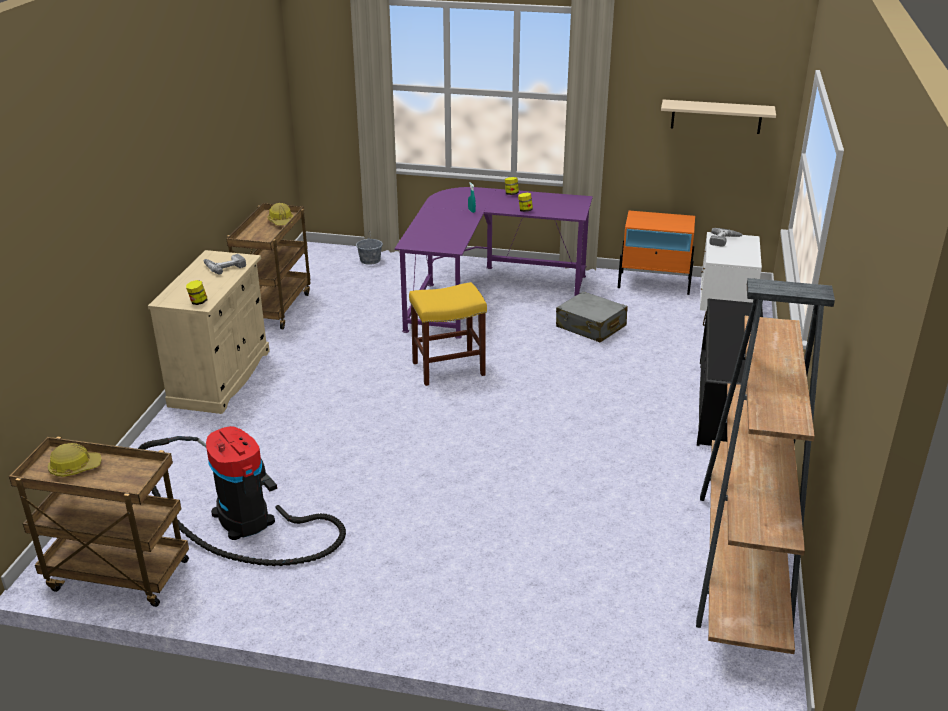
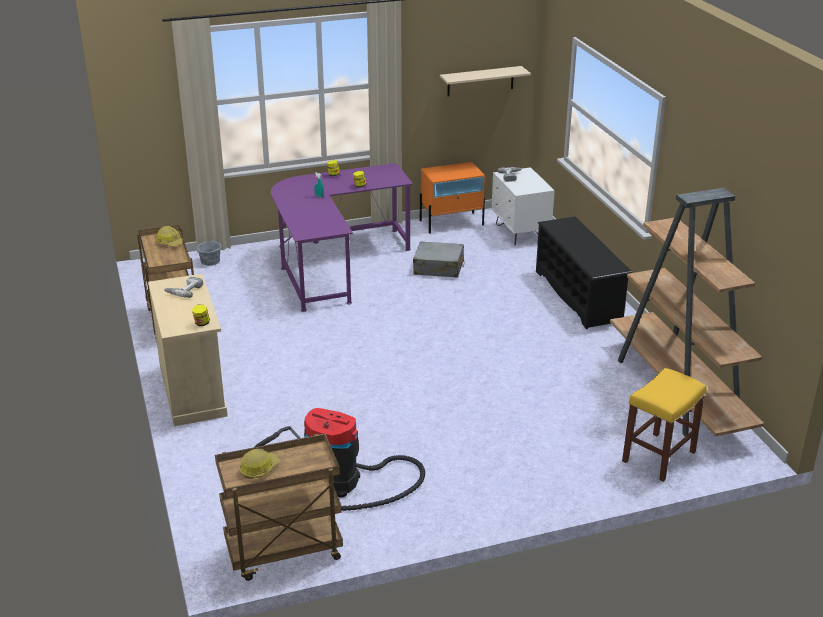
camera: 30 degrees left, 0 degrees up
yellow stool [409,282,487,386] -> yellow stool moved to [622,368,706,482]

